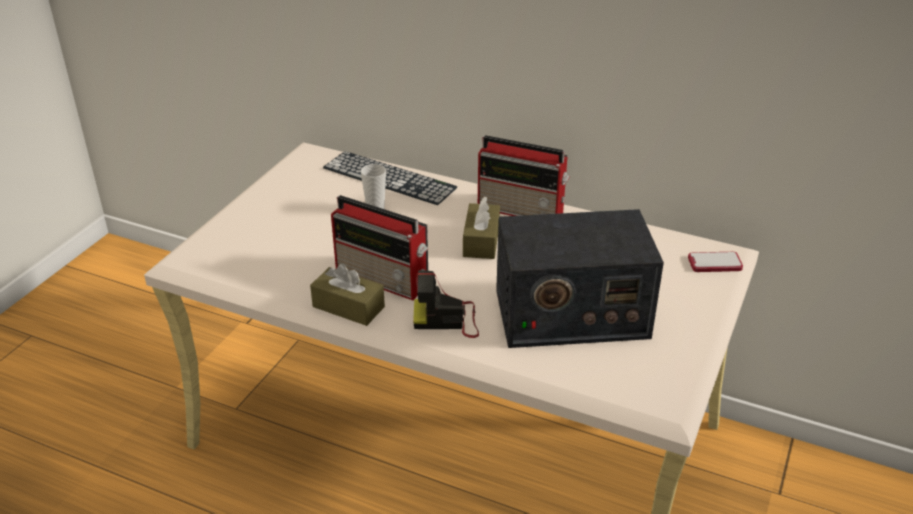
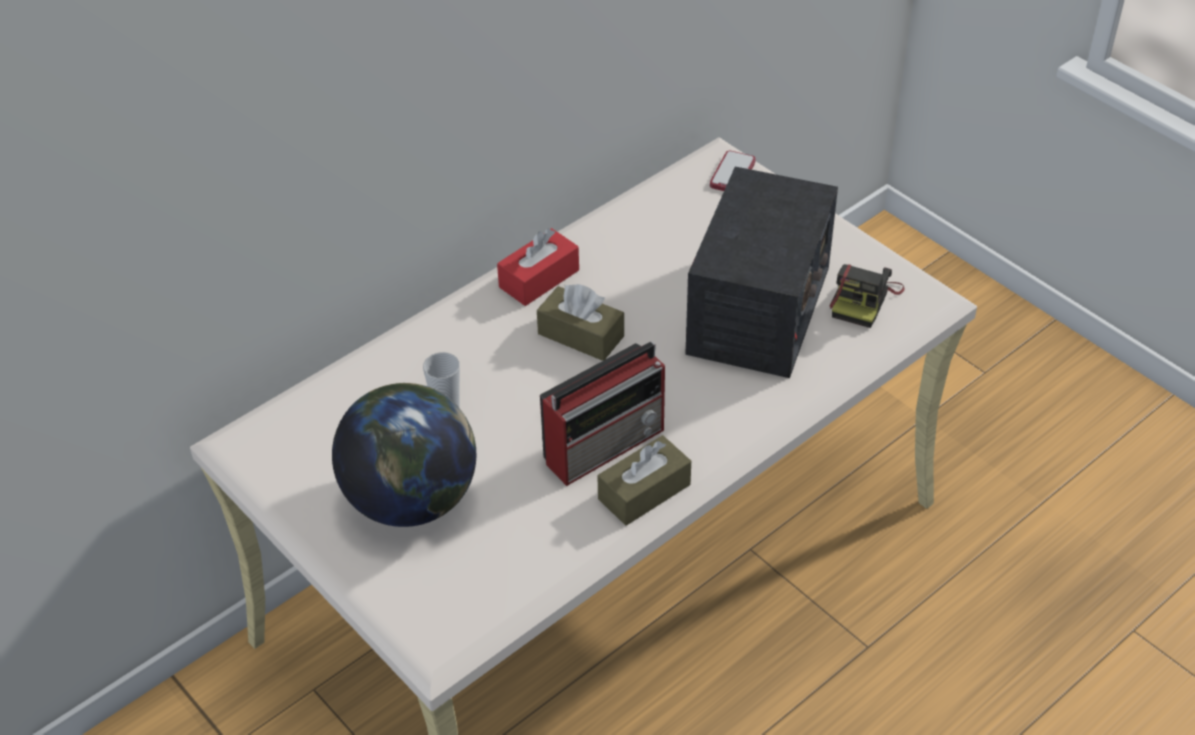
camera: 65 degrees left, 10 degrees up
keyboard [323,151,457,205] -> none
camera [413,270,479,338] -> camera moved to [830,264,905,328]
radio [478,135,570,216] -> red tissue box [497,228,579,306]
none -> globe [332,383,476,527]

